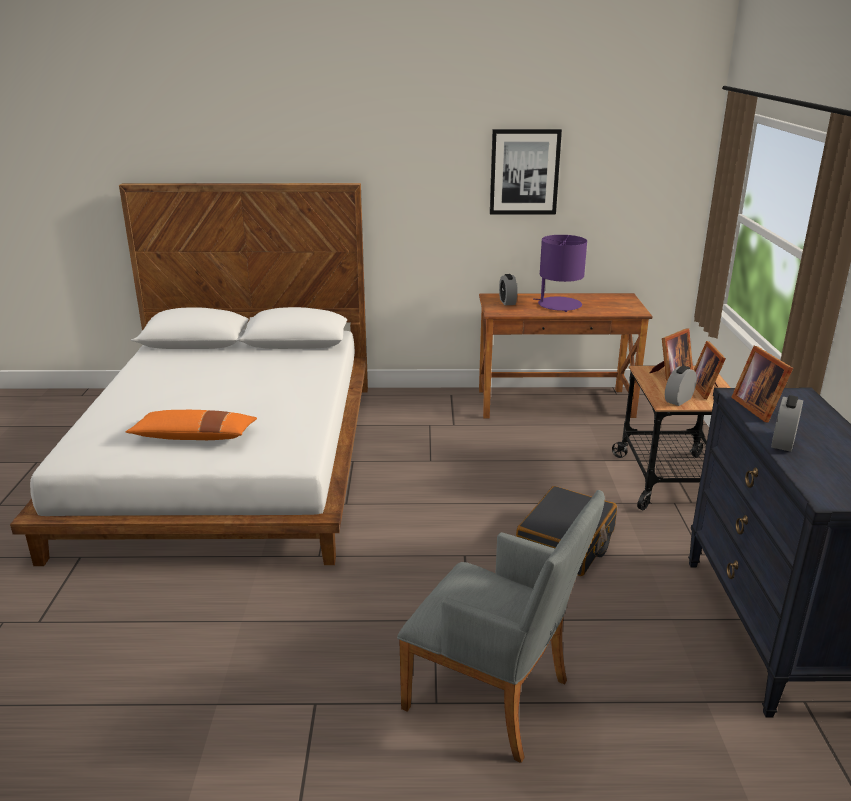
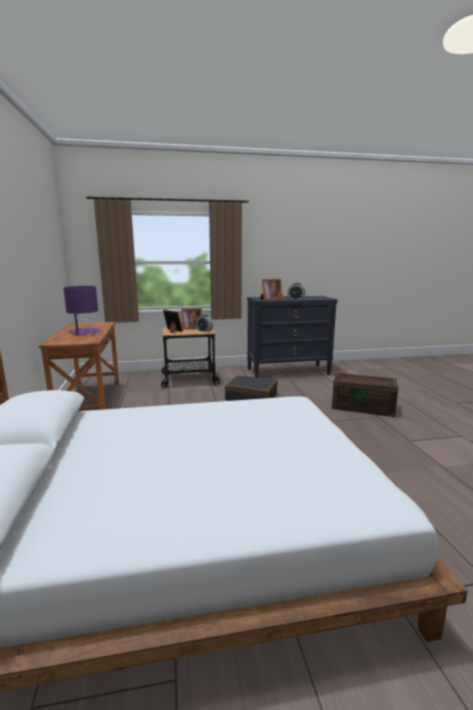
camera: 100 degrees left, 10 degrees down
orange pillow [126,410,257,440] -> none
grey armchair [397,490,605,763] -> brown storage box [332,373,398,417]
picture [490,129,562,214] -> none
alarm clock [499,274,517,305] -> none

